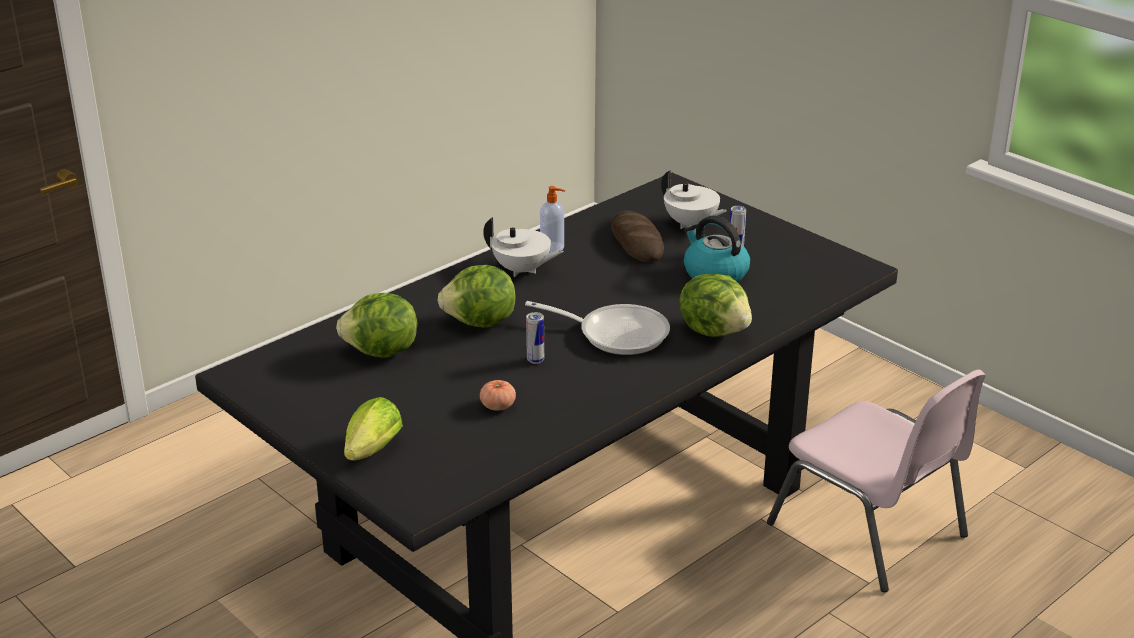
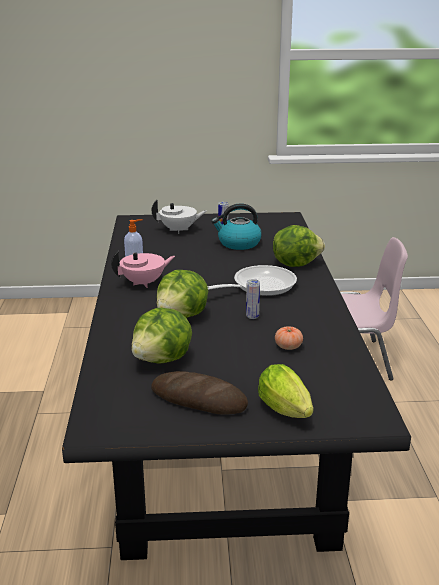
camera: 50 degrees left, 5 degrees down
white teapot [483,217,564,277] -> pink teapot [111,251,175,288]
bread [611,211,664,262] -> bread moved to [151,371,248,415]

